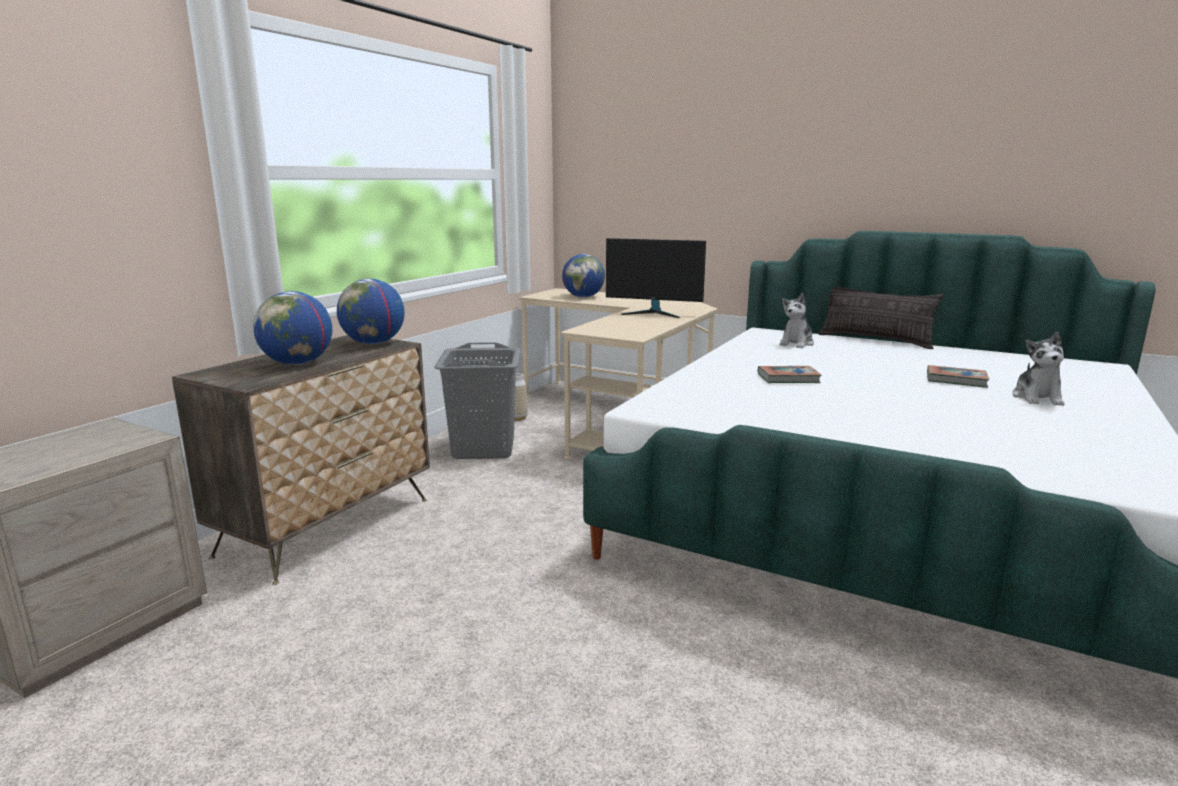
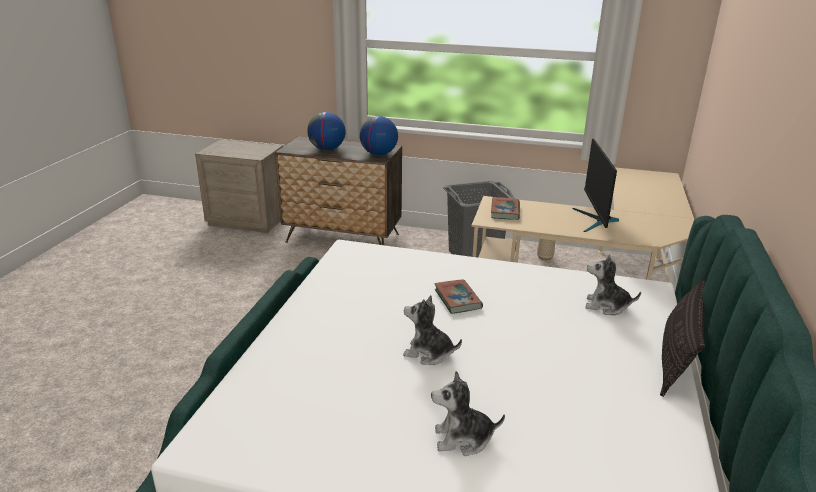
camera: 75 degrees right, 10 degrees up
globe [562,254,605,298] -> none
book [927,365,989,388] -> book moved to [491,197,520,220]
none -> plush toy [403,295,462,365]

